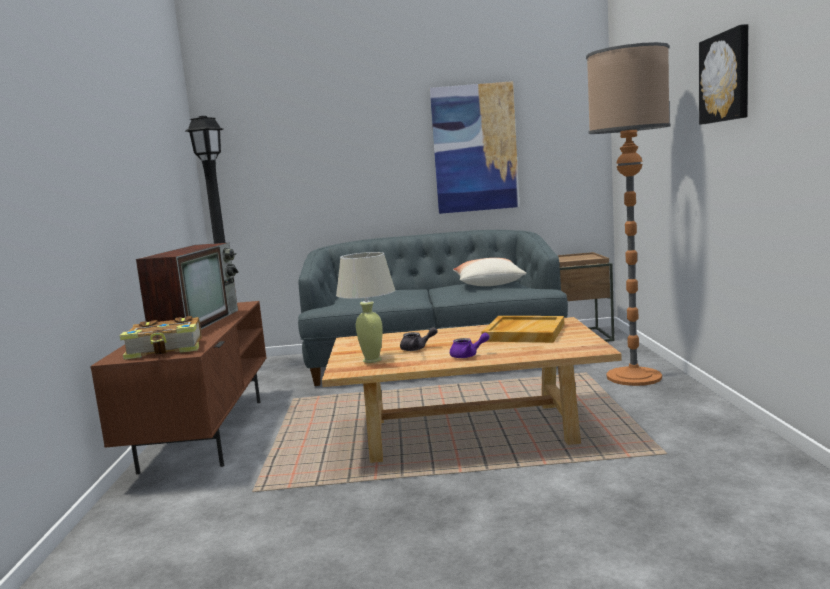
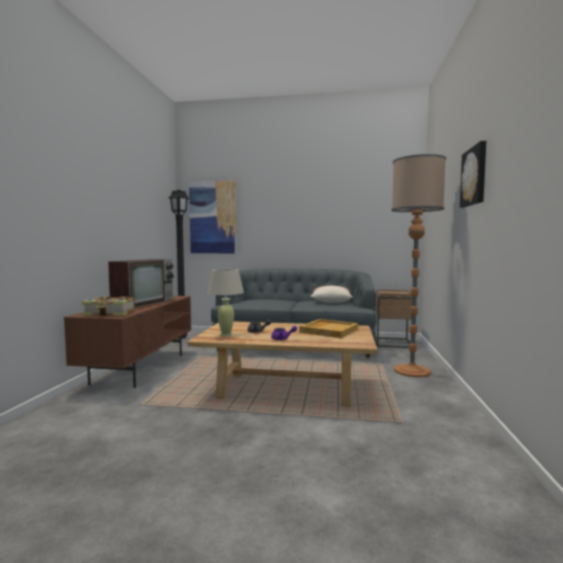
camera: 10 degrees right, 5 degrees down
picture [430,81,520,214] -> picture moved to [189,180,237,253]

